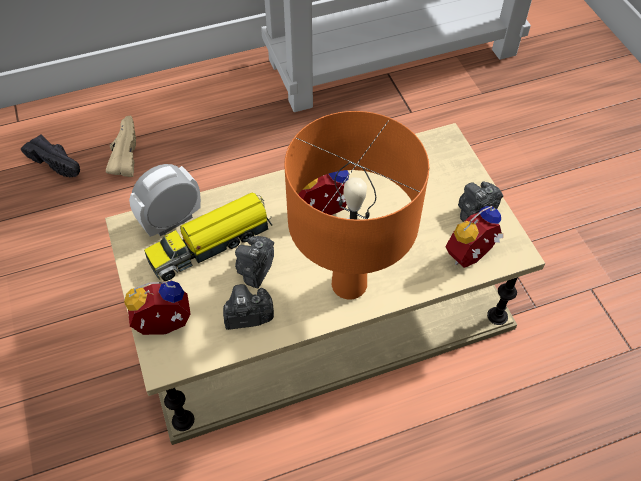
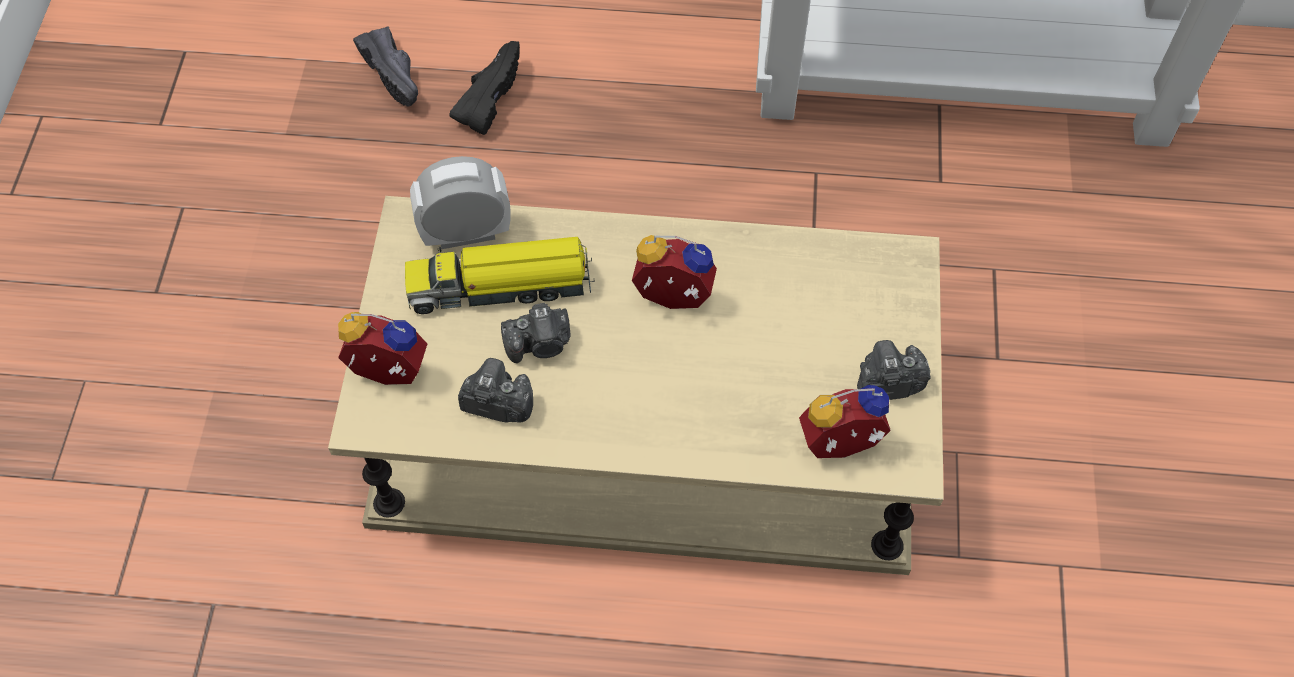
camera: 25 degrees right, 5 degrees up
beige shoe [106,116,136,177] -> black shoe [449,41,520,135]
camera [235,236,274,289] -> camera turned 150 degrees counterclockwise [501,303,571,363]
orange table lamp [284,111,429,300] -> none

